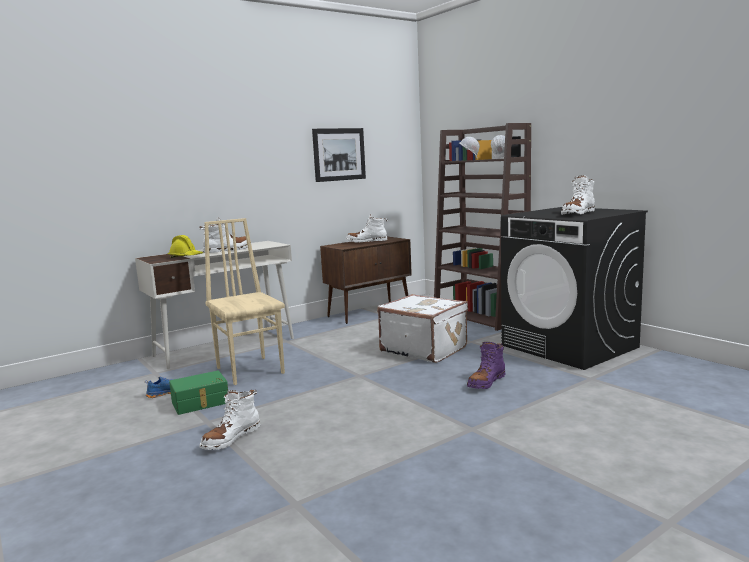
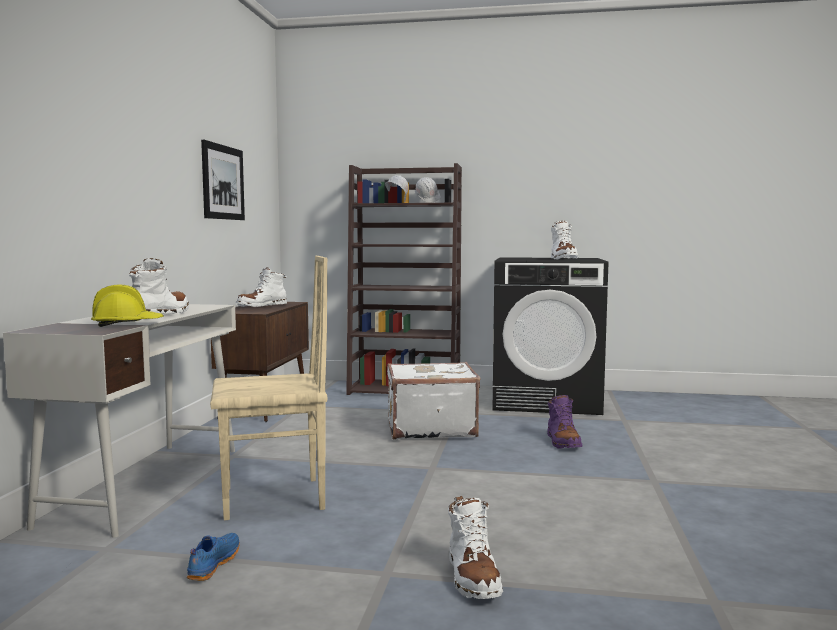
camera: 45 degrees left, 5 degrees down
green storage box [169,371,228,415] -> none
beige chair [204,218,285,385] -> beige chair turned 150 degrees clockwise [210,256,327,520]

